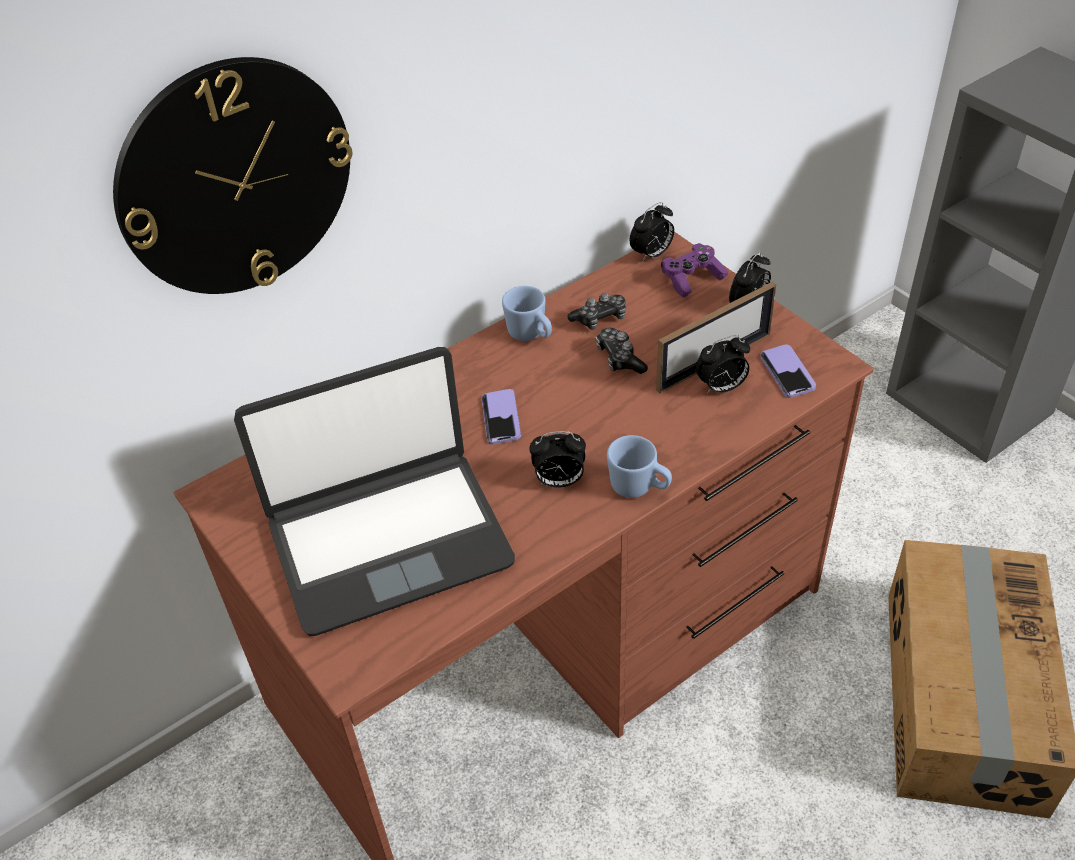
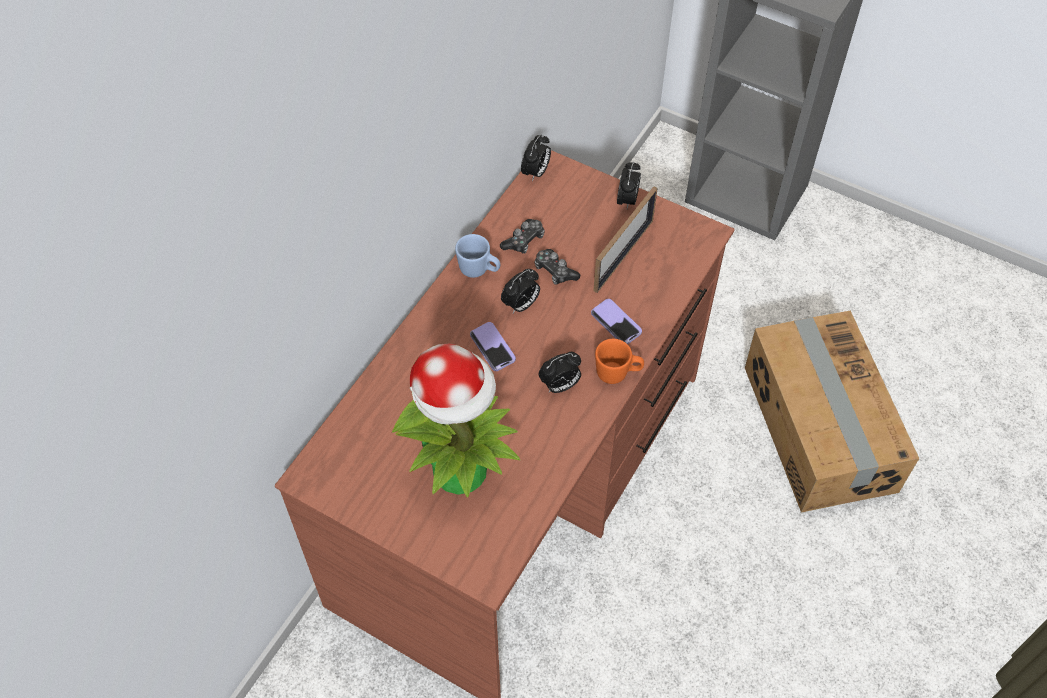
camera: 25 degrees left, 10 degrees up
wall clock [113,57,353,294] -> none
laptop [234,347,515,636] -> potted plant [392,344,520,498]
blue mug [607,435,672,498] -> orange mug [595,339,644,384]
purple game controller [661,243,728,298] -> none
alarm clock [696,335,750,394] -> alarm clock moved to [501,269,540,313]
phone [760,344,816,398] -> phone moved to [591,299,642,344]

